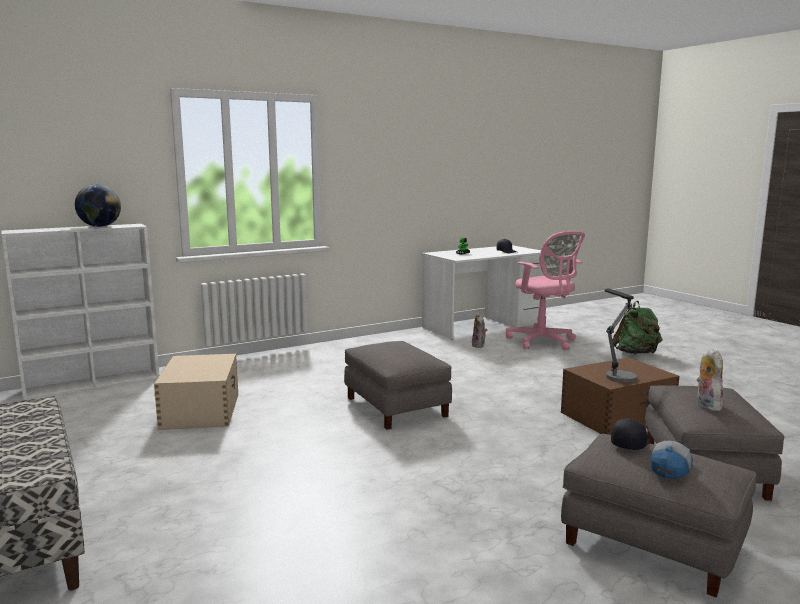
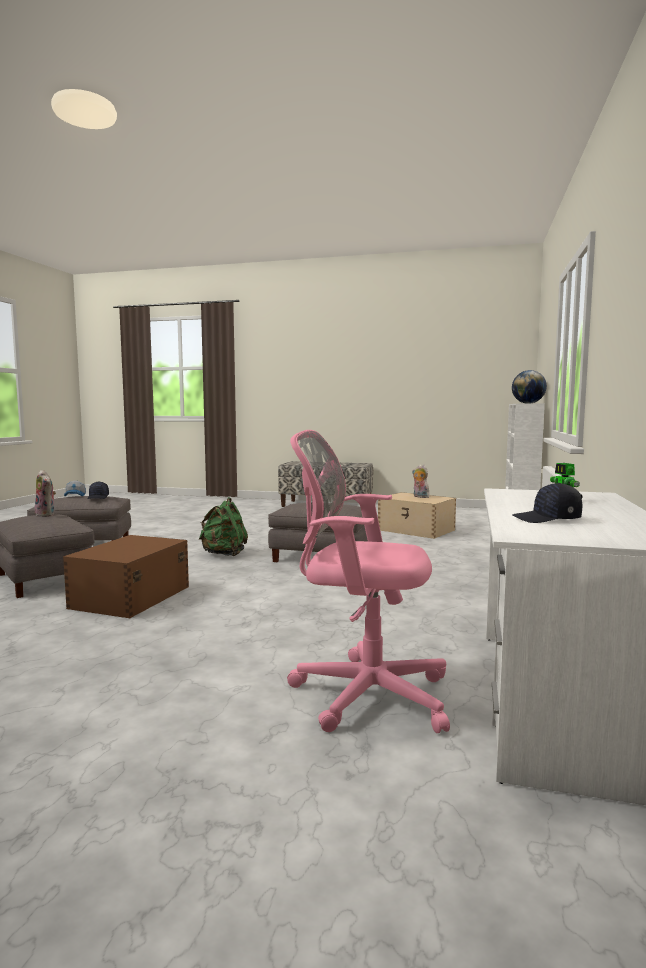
camera: 135 degrees right, 5 degrees down
plush toy [472,312,487,348] -> plush toy moved to [412,464,431,498]
table lamp [604,288,637,383] -> none
green backpack [613,301,662,354] -> green backpack moved to [199,497,248,556]

